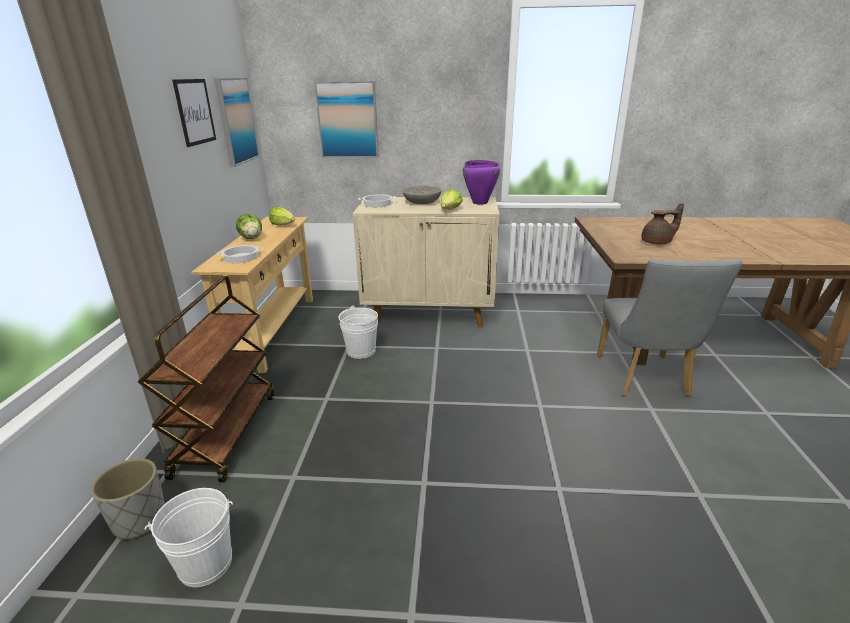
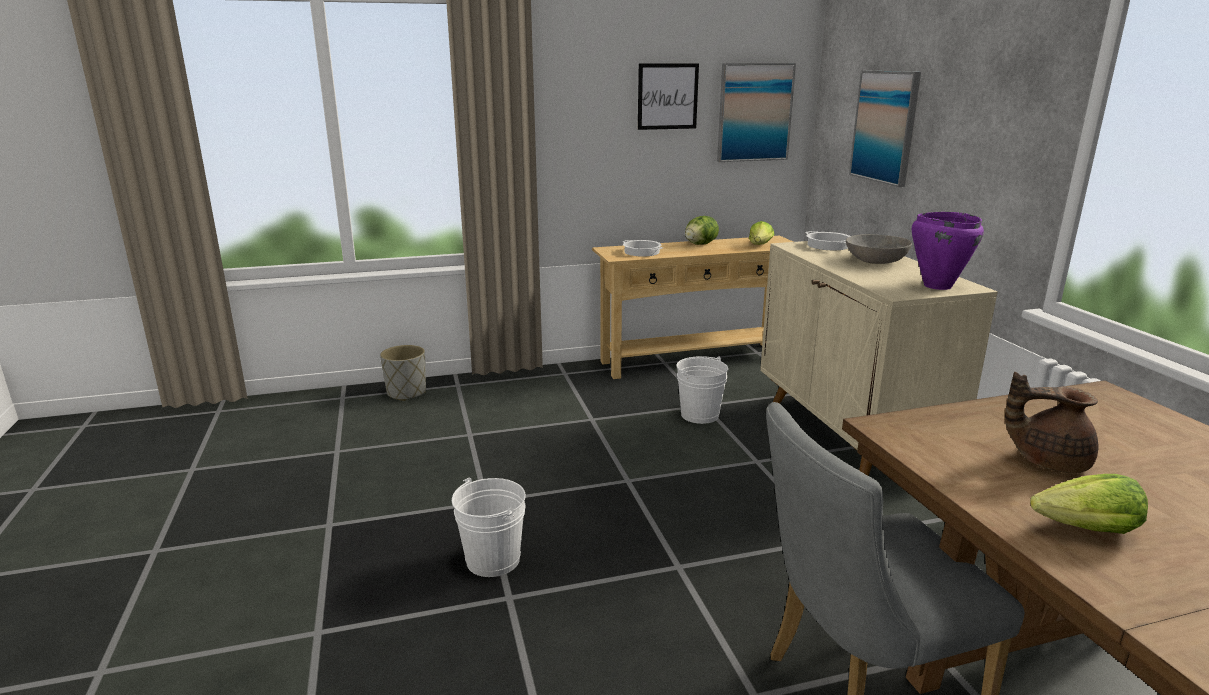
camera: 70 degrees right, 5 degrees down
brown cart [138,276,274,482] -> none
white bucket [144,488,233,587] -> white bucket moved to [452,477,526,577]
lettuce [441,189,463,210] -> lettuce moved to [1030,474,1148,534]
brown teapot [641,203,684,244] -> brown teapot turned 135 degrees clockwise [1005,371,1098,473]

